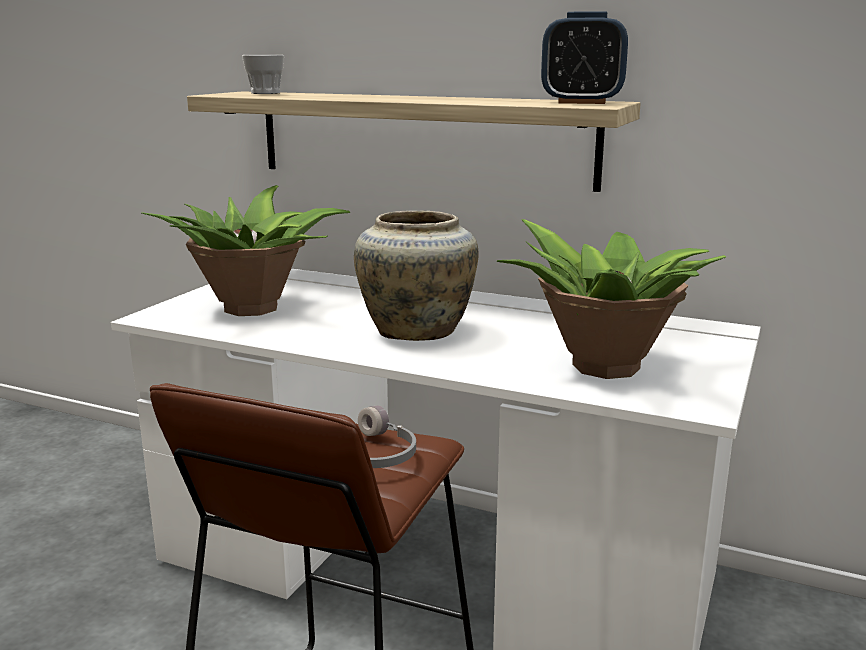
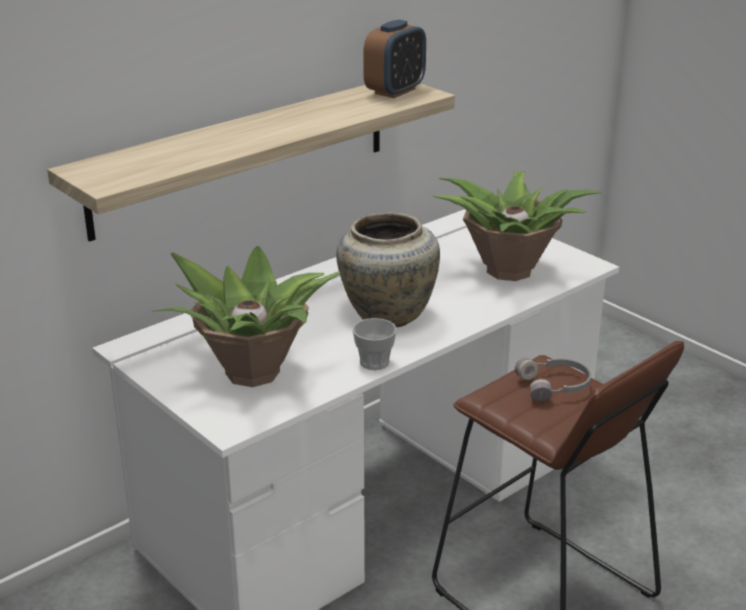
camera: 65 degrees left, 10 degrees up
cup [242,55,284,94] -> cup moved to [352,318,397,370]

